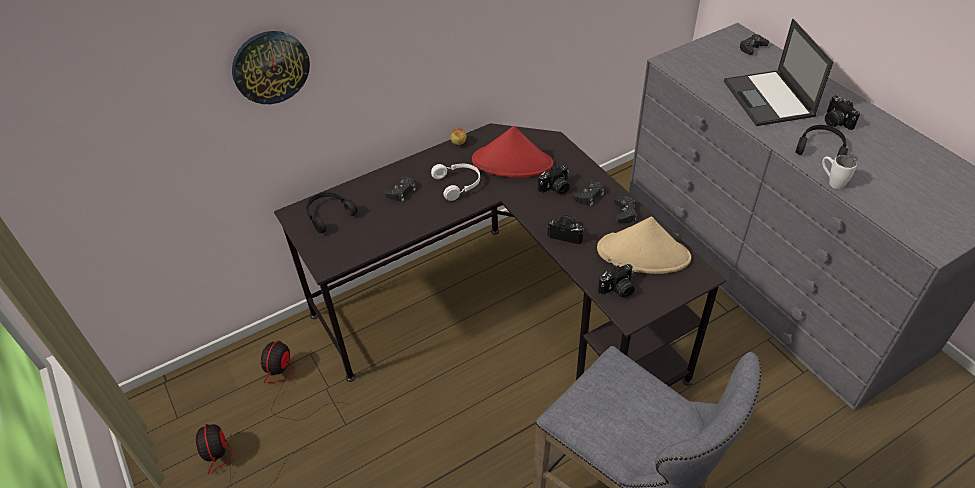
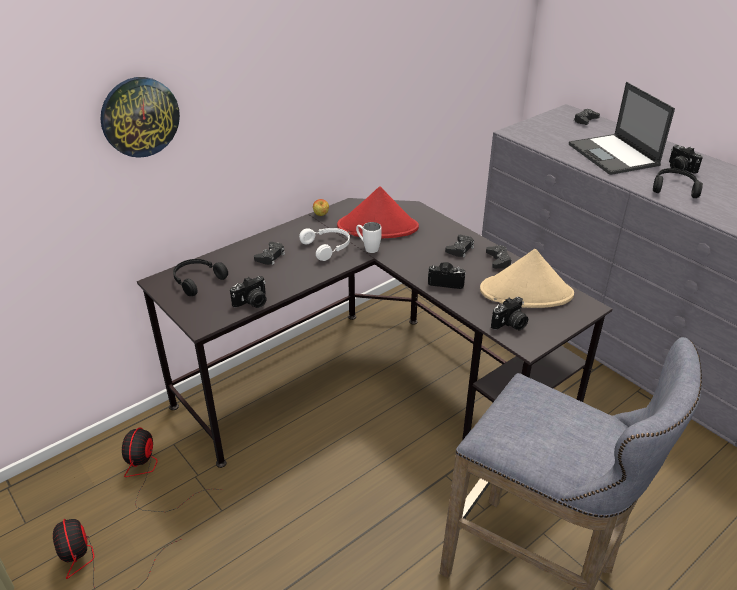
camera: 10 degrees left, 10 degrees down
camera [538,165,570,195] -> camera moved to [230,276,267,308]
white mug [822,155,857,189] -> white mug moved to [356,222,382,253]

